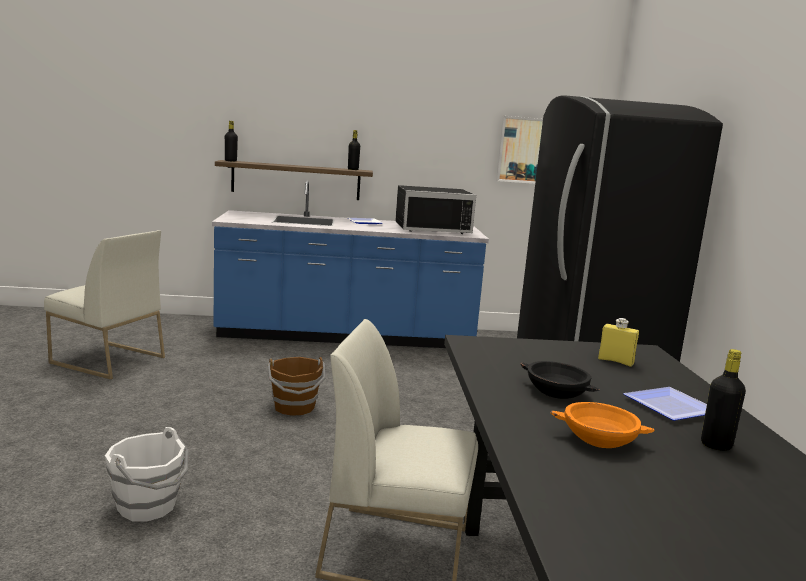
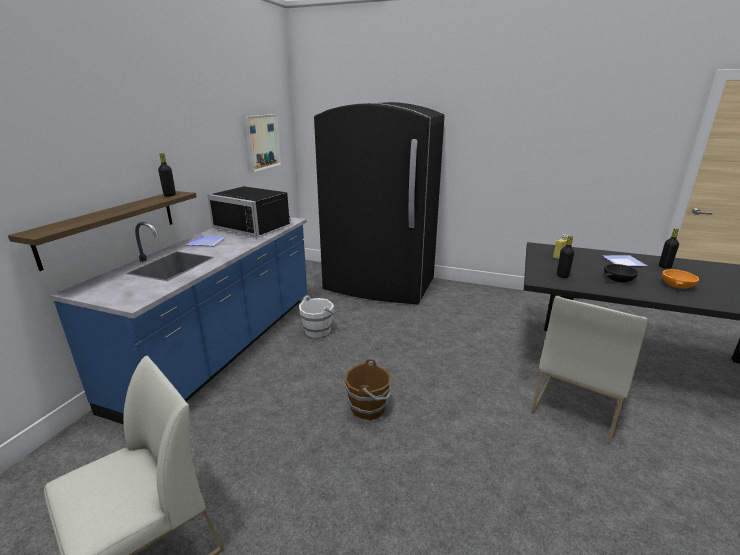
camera: 65 degrees left, 10 degrees up
white bucket [105,427,189,521] -> white bucket moved to [299,296,335,338]
black bottle [225,121,238,162] -> black bottle moved to [557,235,574,278]
black microwave [395,185,476,234] -> black microwave turned 105 degrees clockwise [207,186,291,236]

